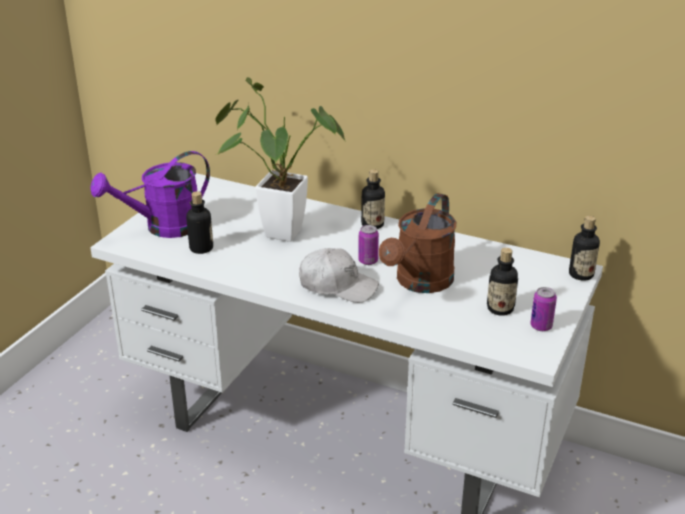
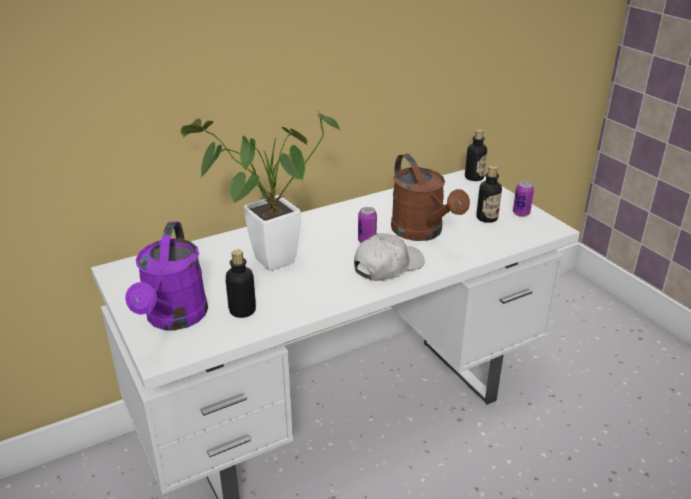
camera: 55 degrees left, 0 degrees up
bottle [361,169,385,229] -> none

